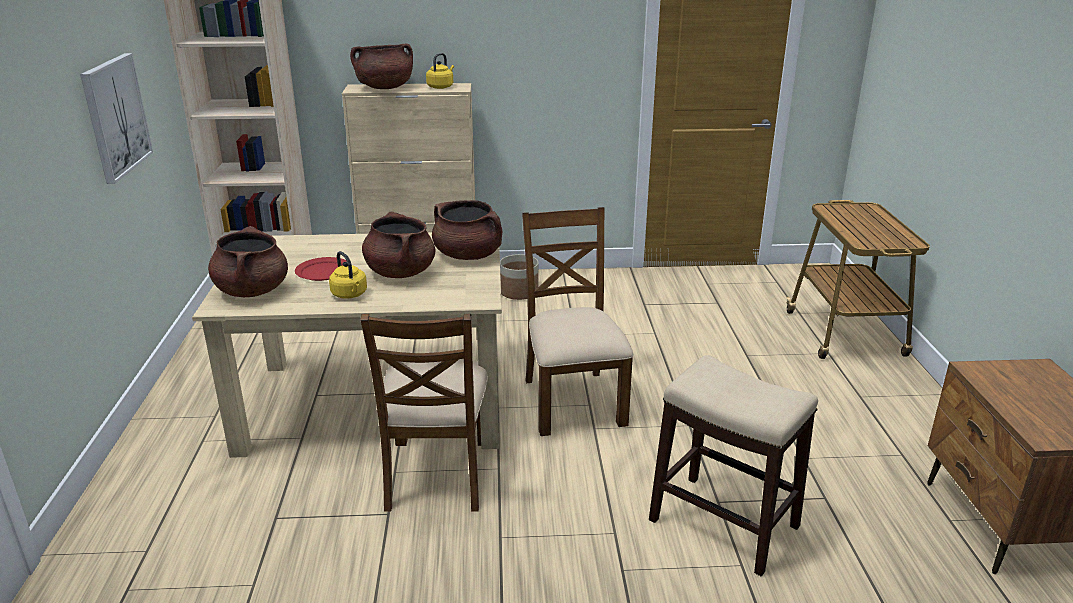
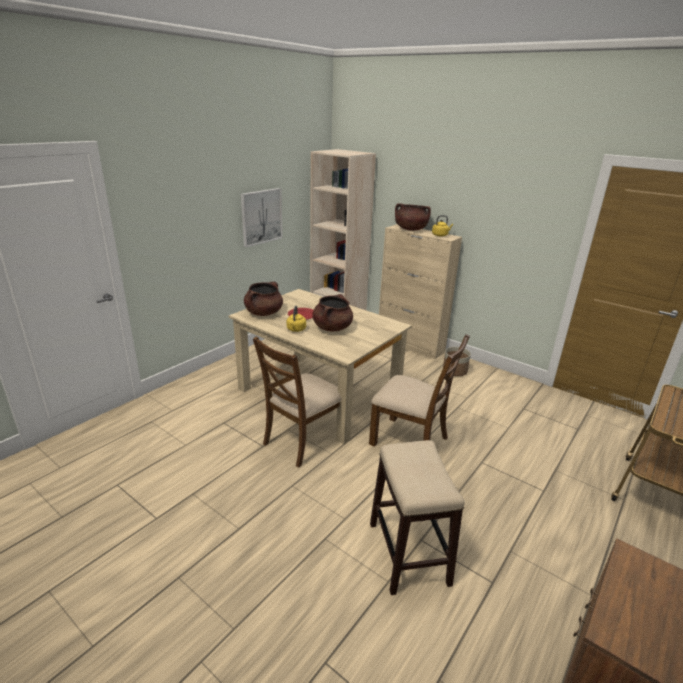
camera: 40 degrees right, 0 degrees up
brown cooking pot [432,200,502,260] -> none
brown chair [522,207,633,436] -> brown chair turned 90 degrees clockwise [369,334,470,447]

